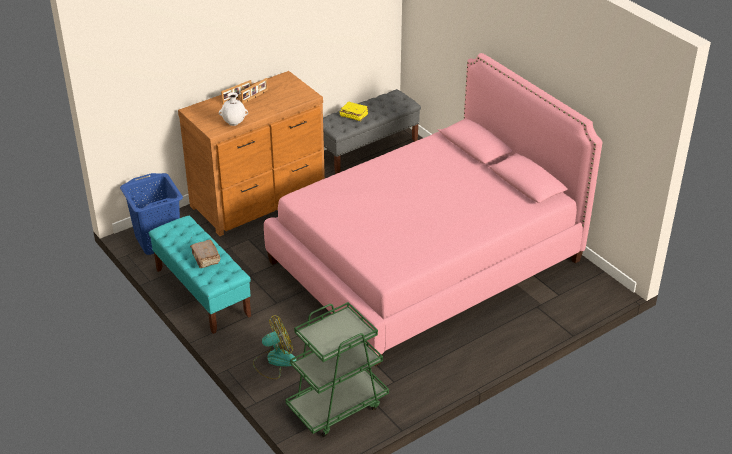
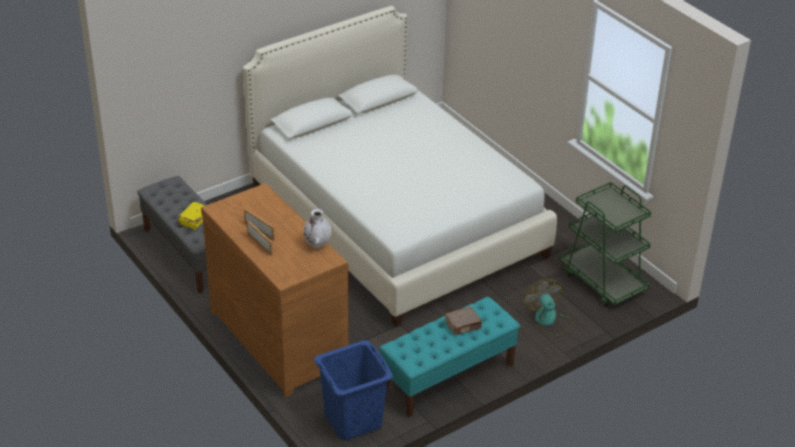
camera: 90 degrees left, 0 degrees up
pink bed [264,53,602,366] -> white bed [243,6,557,327]

